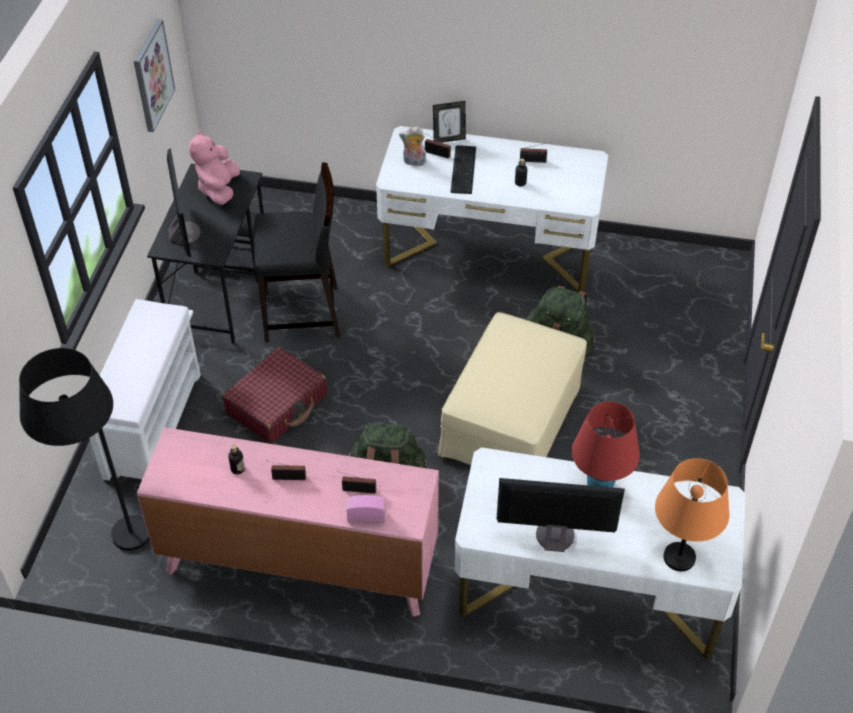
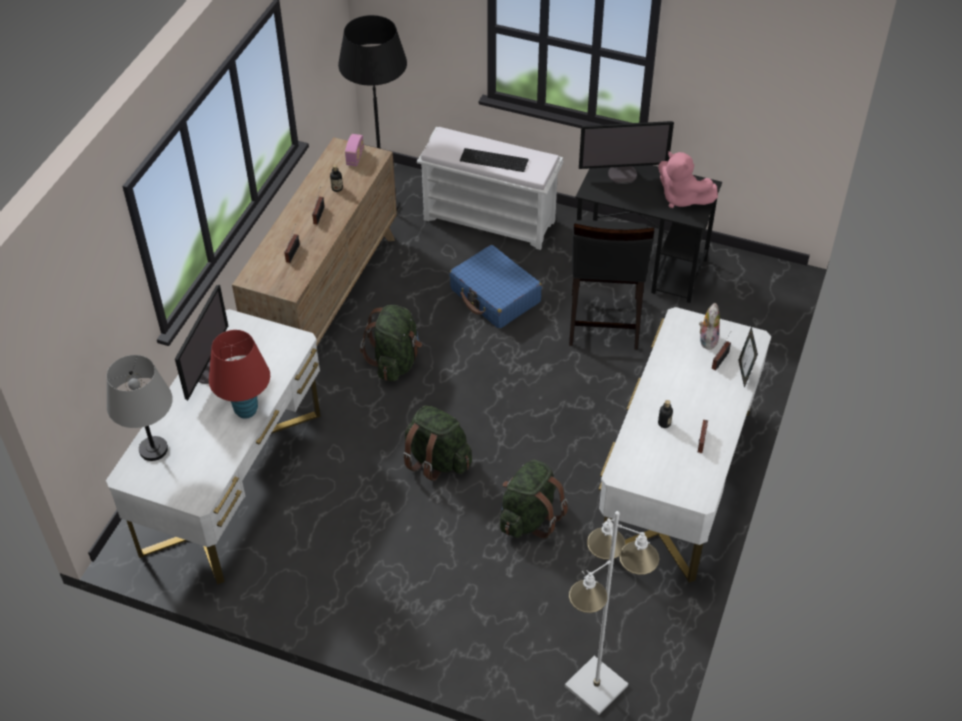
camera: 100 degrees right, 0 degrees up
picture [134,19,175,132] -> none
pink dresser [137,427,439,617] -> brown dresser [232,137,397,346]
pink plush toy [189,130,240,205] -> pink plush toy turned 150 degrees counterclockwise [658,151,718,208]
red suitcase [222,347,327,443] -> blue suitcase [449,245,542,329]
radio [347,495,386,523] -> radio moved to [345,134,364,166]
beige ottoman [438,312,587,465] -> green backpack [403,405,472,481]
keyboard [450,145,476,194] -> keyboard moved to [460,148,529,172]
orange table lamp [655,458,729,571] -> grey table lamp [107,355,173,461]
none -> white floor lamp [565,511,659,715]

